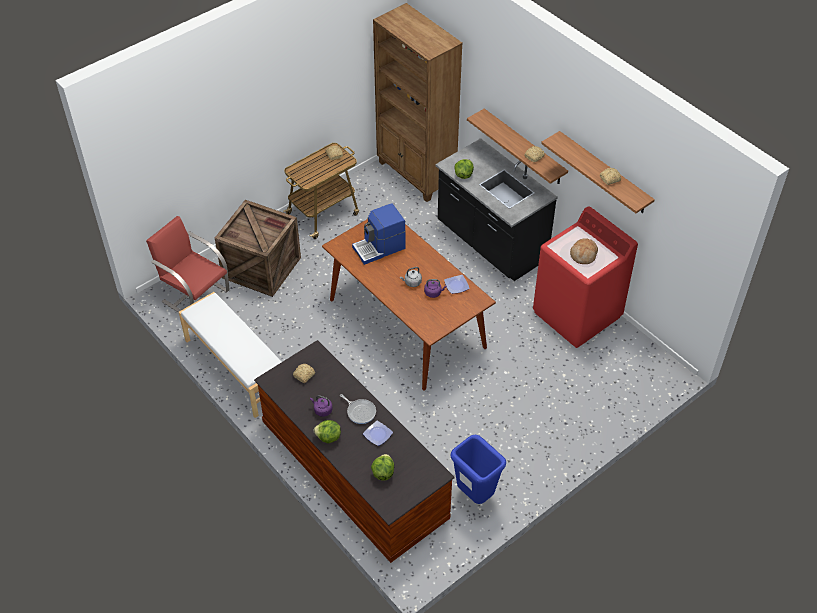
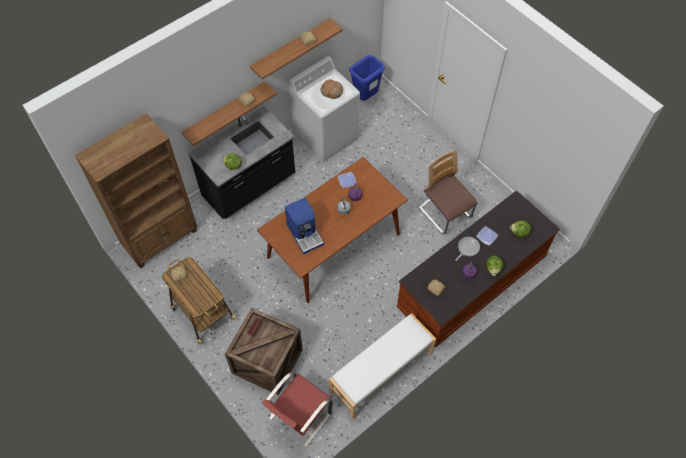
camera: 90 degrees left, 10 degrees up
blue trash can [451,435,506,504] -> blue trash can moved to [349,55,385,101]
red washing machine [533,206,638,348] -> white washing machine [289,56,360,162]
none -> chair [419,150,477,235]

